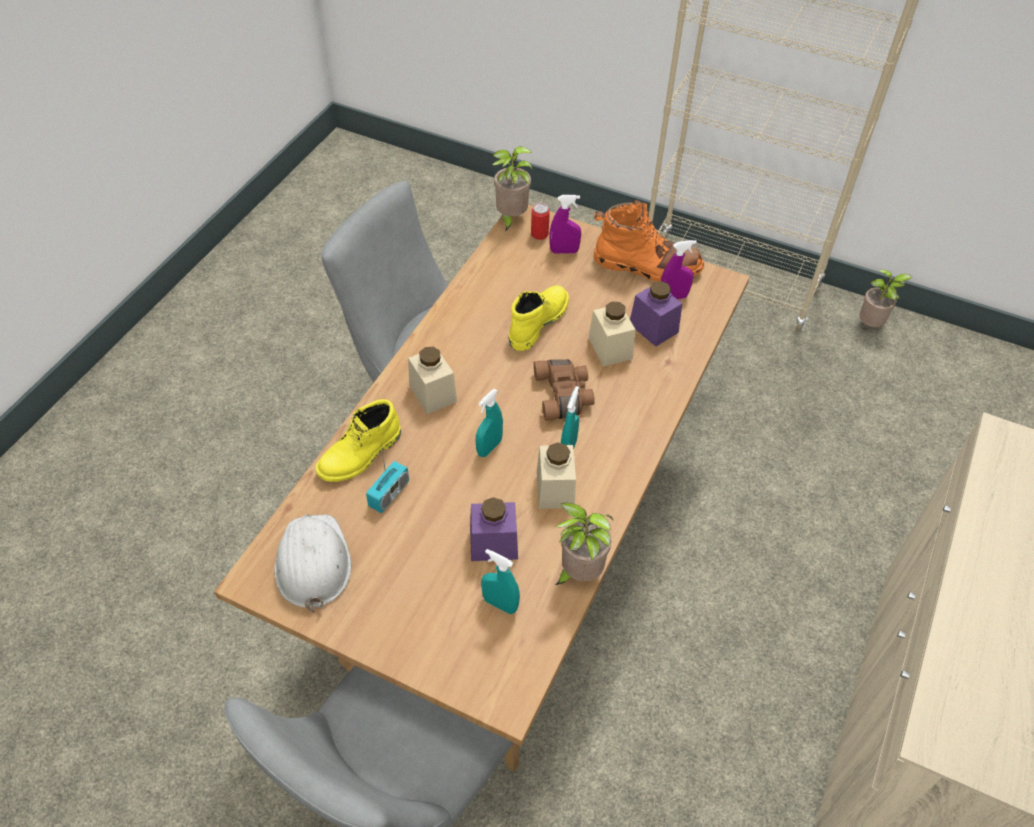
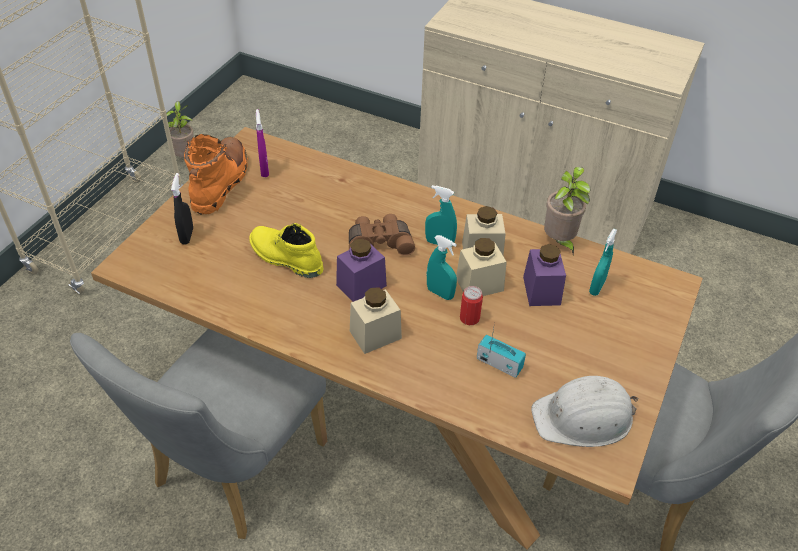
camera: 90 degrees left, 5 degrees down
yellow boot [315,399,401,482] -> none
potted plant [492,146,532,232] -> none
can [531,203,550,240] -> can moved to [460,286,483,325]
purple spray bottle [549,195,581,254] -> black spray bottle [171,173,193,245]
beige jar [588,302,636,367] -> beige jar moved to [456,238,507,296]
purple jar [630,281,682,347] -> purple jar moved to [336,238,387,302]

